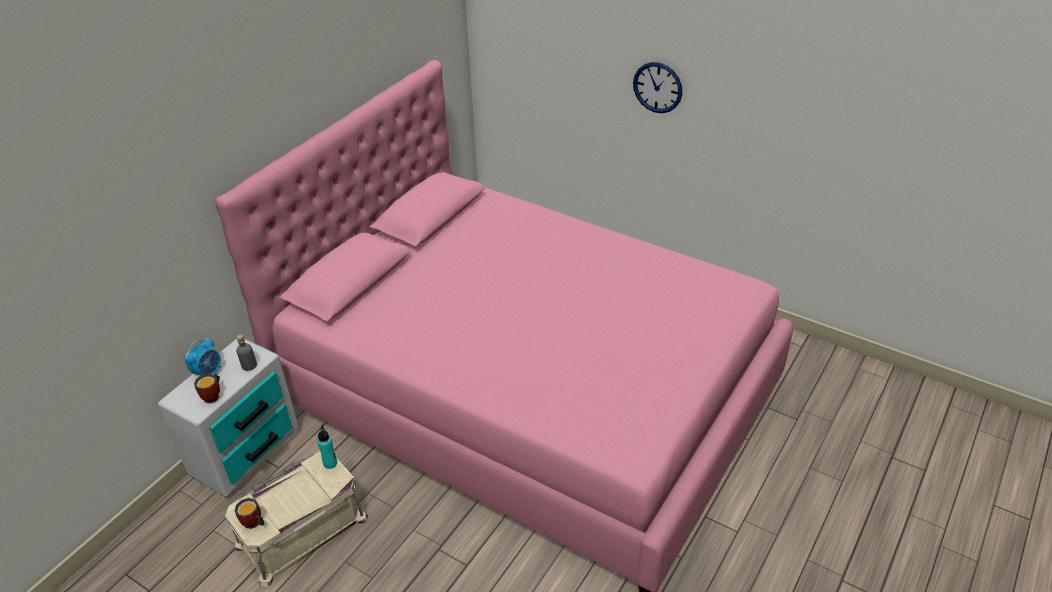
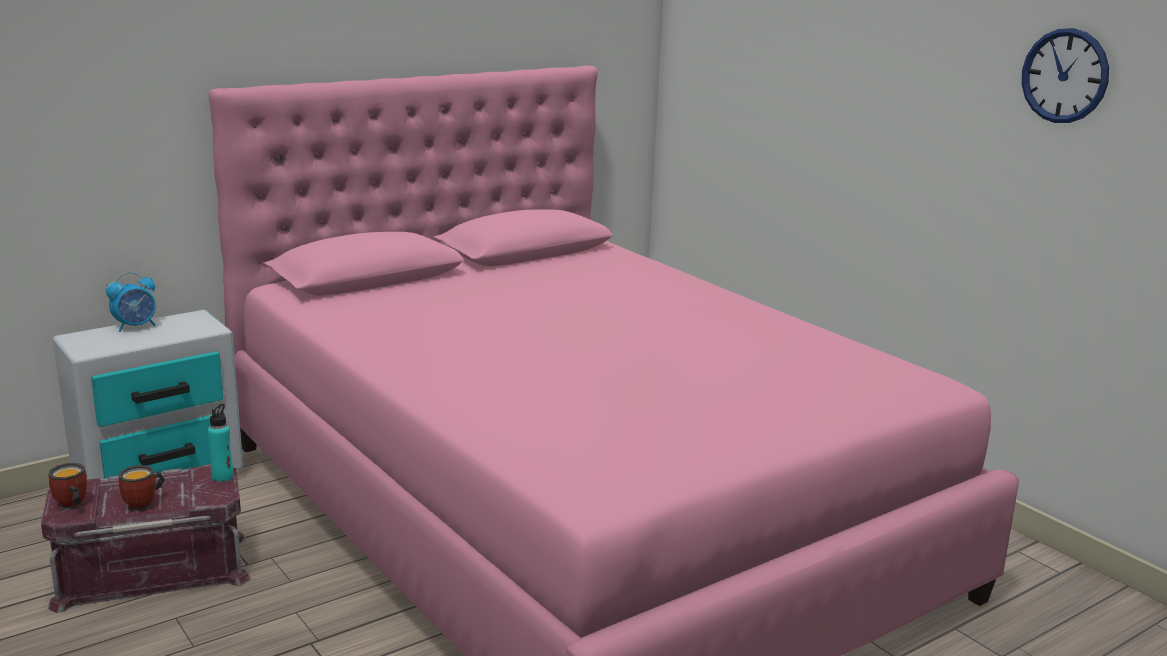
camera: 20 degrees right, 20 degrees down
mug [194,374,220,404] -> mug moved to [118,465,165,511]
beige storage box [225,452,368,587] -> red storage box [41,465,251,613]
grey bottle [236,334,257,371] -> none
wall clock [633,62,682,113] -> wall clock moved to [1022,28,1109,123]

